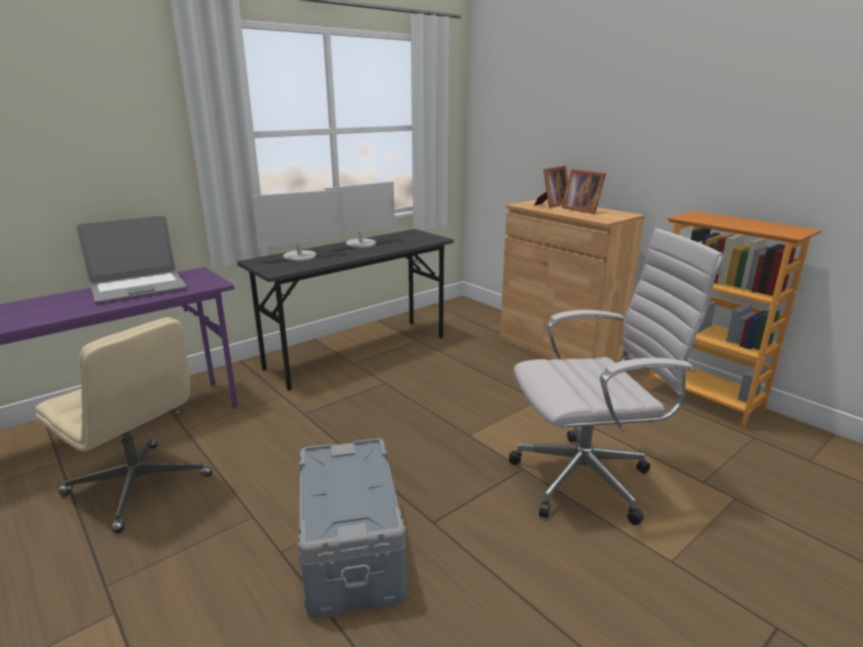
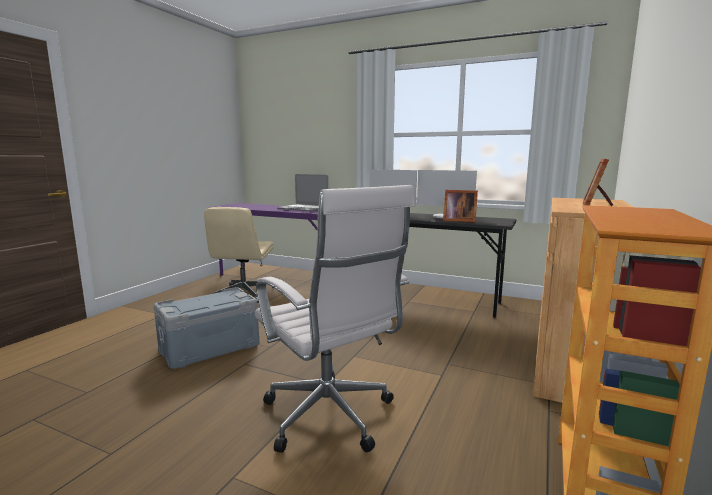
camera: 65 degrees right, 10 degrees down
picture frame [534,165,568,208] -> picture frame moved to [443,190,478,222]

